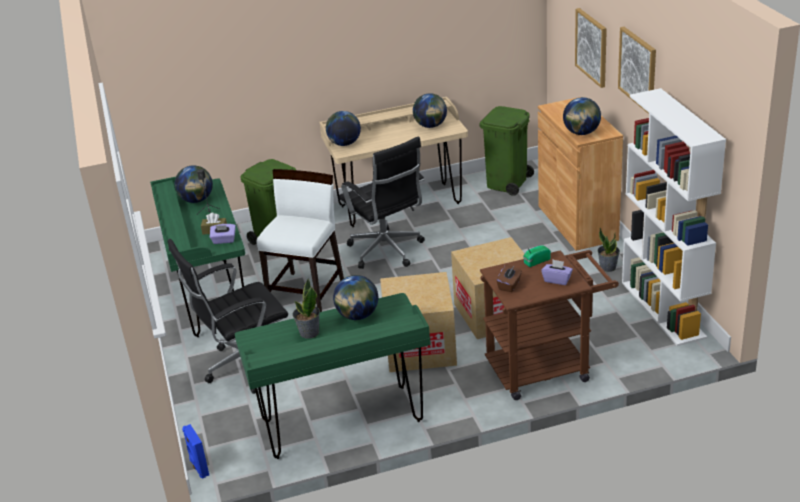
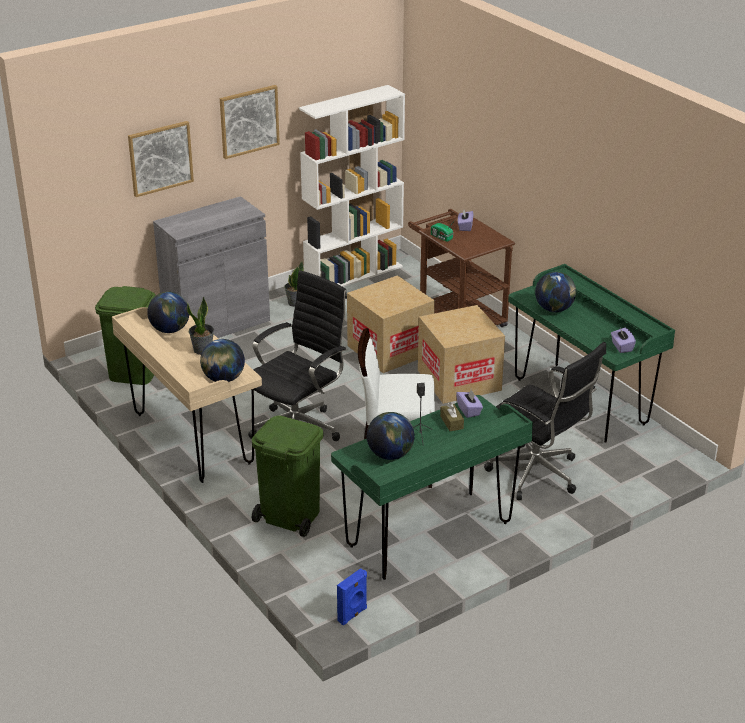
camera: 110 degrees left, 0 degrees up
blue speaker [182,424,209,479] -> blue speaker moved to [337,568,367,625]
potted plant [293,279,320,339] -> potted plant moved to [187,296,214,355]
brown tissue box [497,265,522,292] -> none
brown cabinet [538,97,623,251] -> grey cabinet [153,196,270,338]
globe [563,97,601,135] -> none
none -> purple tissue box [611,327,636,353]

